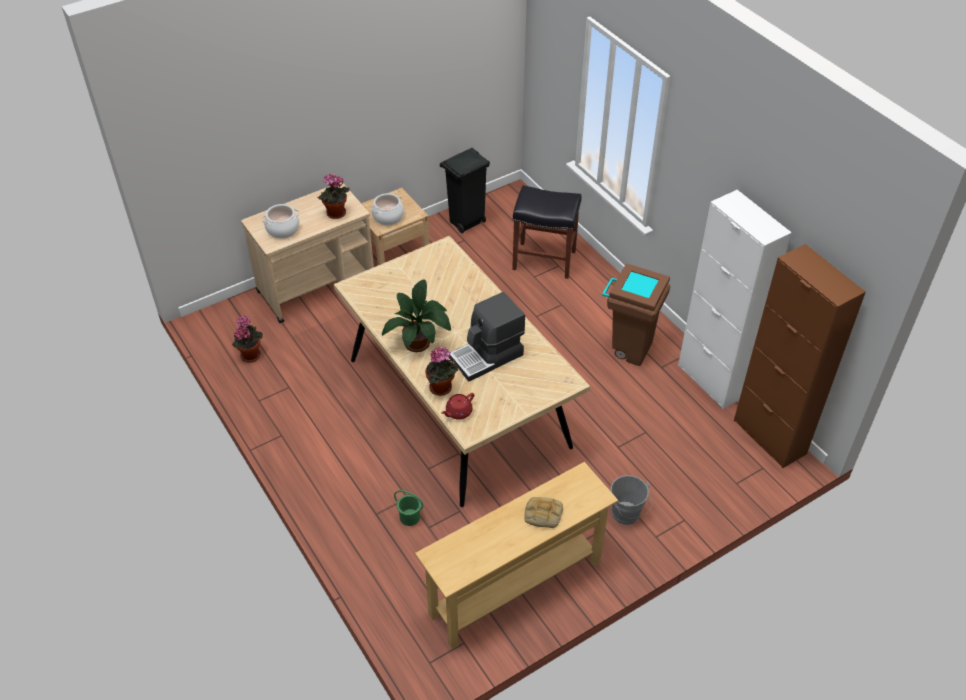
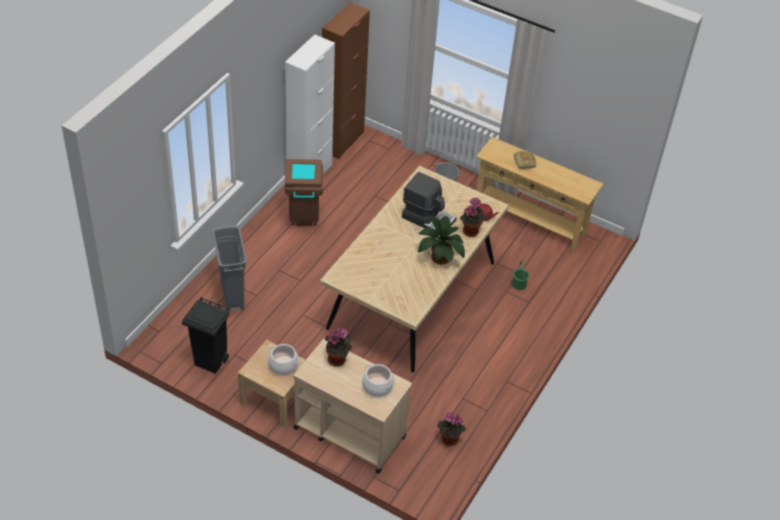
camera: 120 degrees left, 0 degrees up
black stool [512,185,582,279] -> grey trash can [212,225,247,311]

